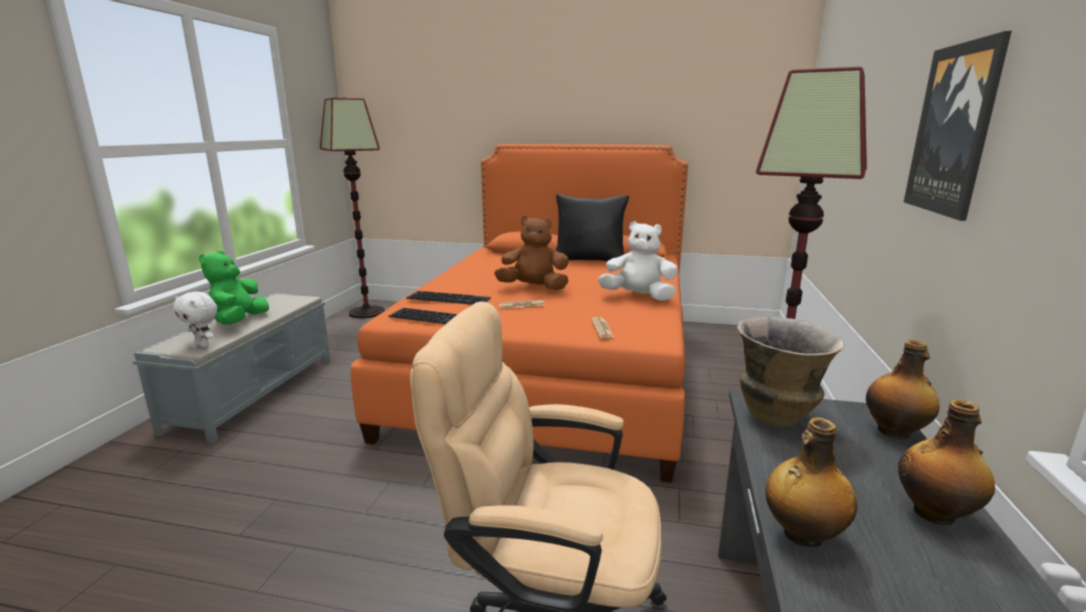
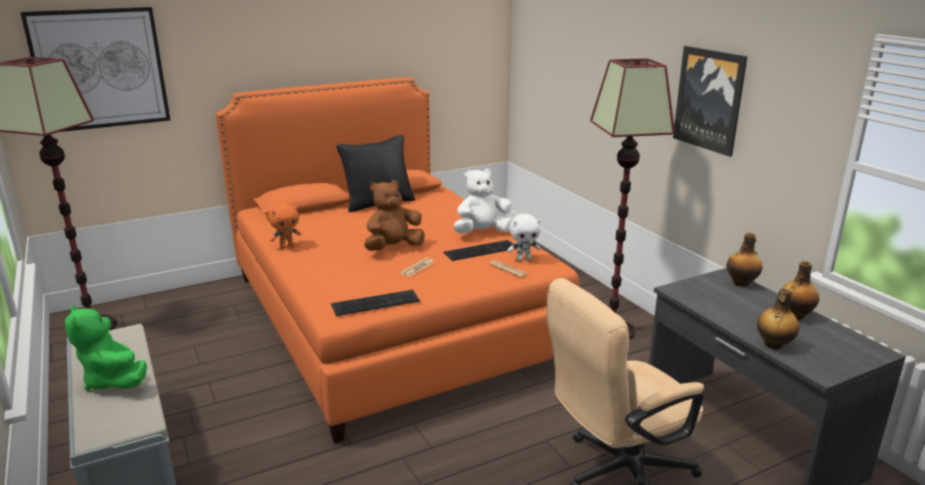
camera: 40 degrees left, 5 degrees up
white plush toy [173,292,217,347] -> white plush toy moved to [508,214,541,261]
keyboard [406,291,491,305] -> keyboard moved to [443,240,518,261]
vase [737,317,845,427] -> none
none -> picture [20,7,170,132]
none -> orange plush toy [268,203,301,249]

